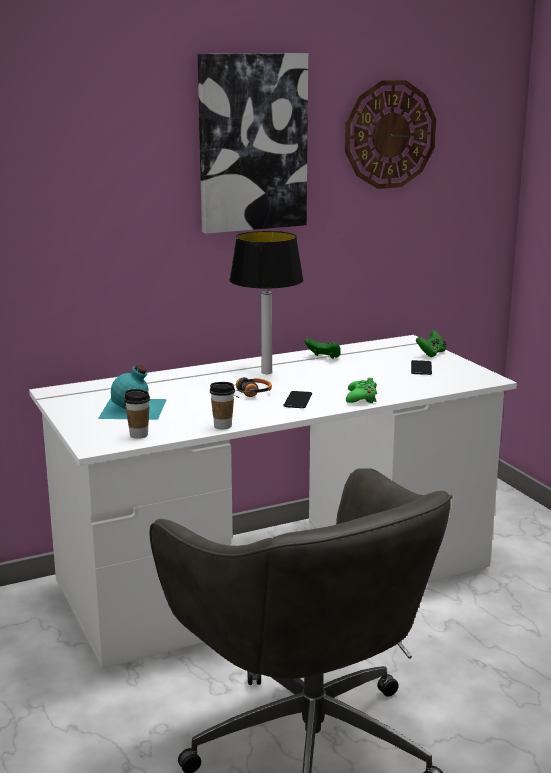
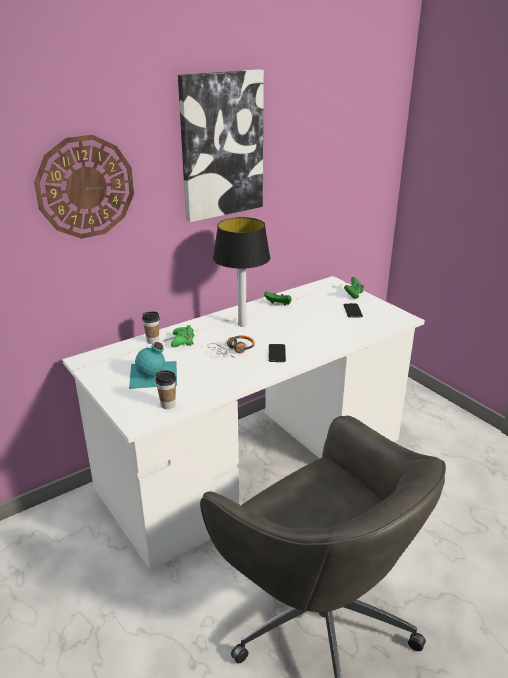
camera: 10 degrees left, 10 degrees up
cup [210,382,235,429] -> cup moved to [142,311,160,344]
wall clock [345,80,436,189] -> wall clock moved to [34,135,134,239]
green game controller [346,378,377,403] -> green game controller moved to [171,325,195,347]

